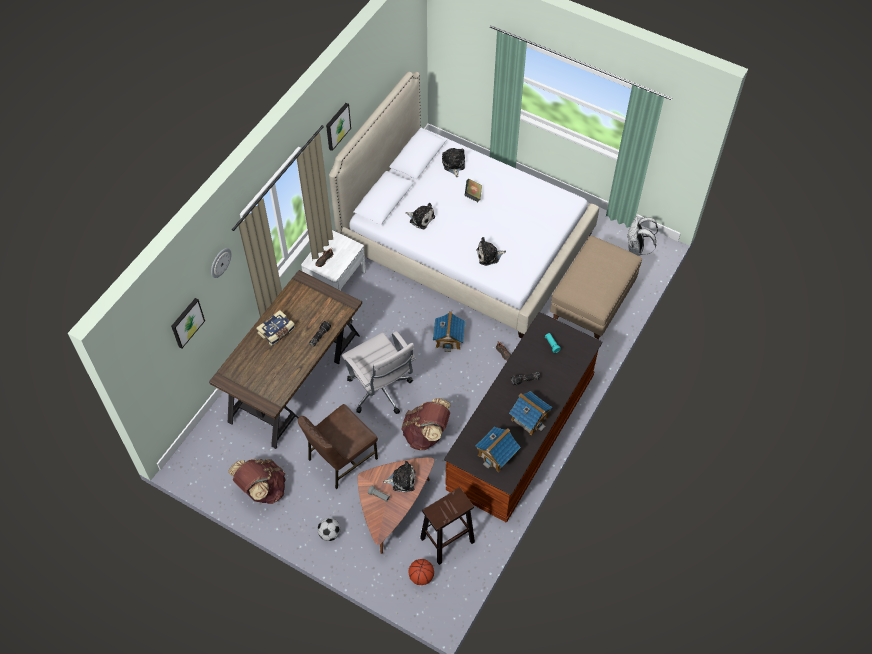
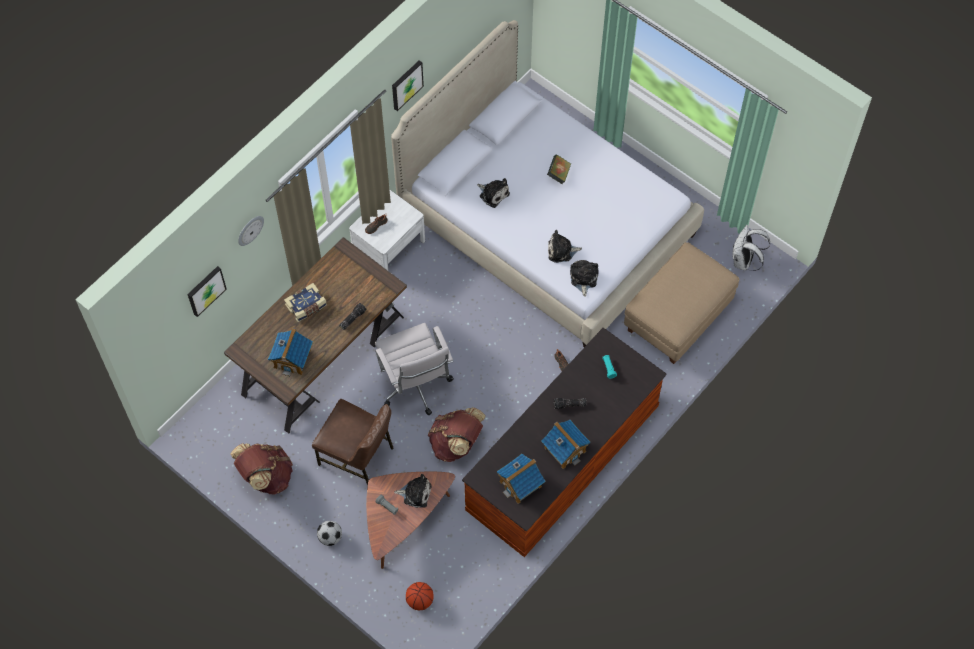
camera: 10 degrees right, 5 degrees up
brown chair [298,404,378,489] -> brown chair turned 120 degrees counterclockwise [312,399,393,485]
brown stool [420,487,475,565] -> none
toy house [433,311,465,352] -> toy house moved to [268,328,313,376]
plush toy [442,148,465,177] -> plush toy moved to [570,260,598,297]

